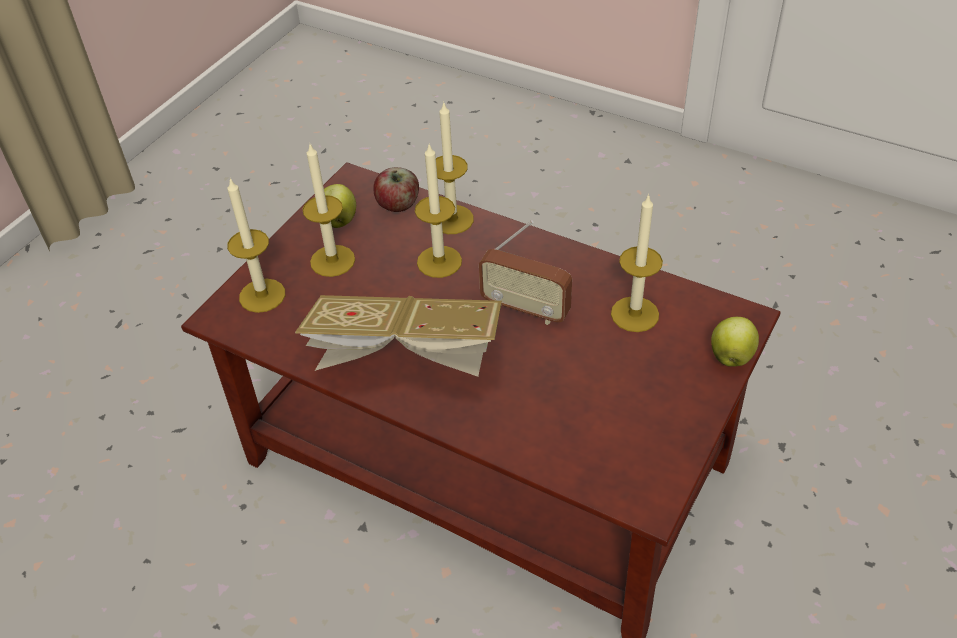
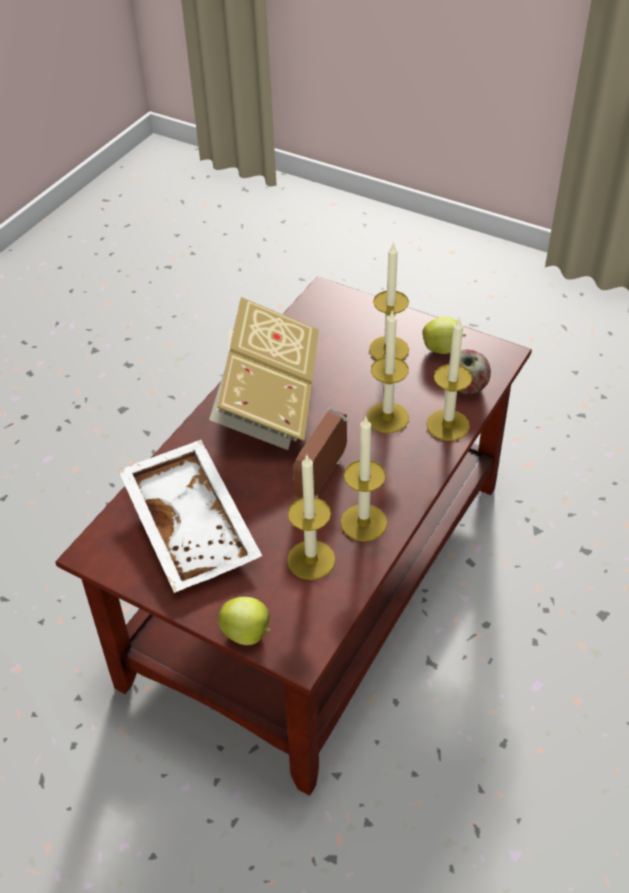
camera: 90 degrees right, 0 degrees up
candle [227,178,285,313] -> candle moved to [340,417,387,541]
none -> white tray [118,440,262,593]

